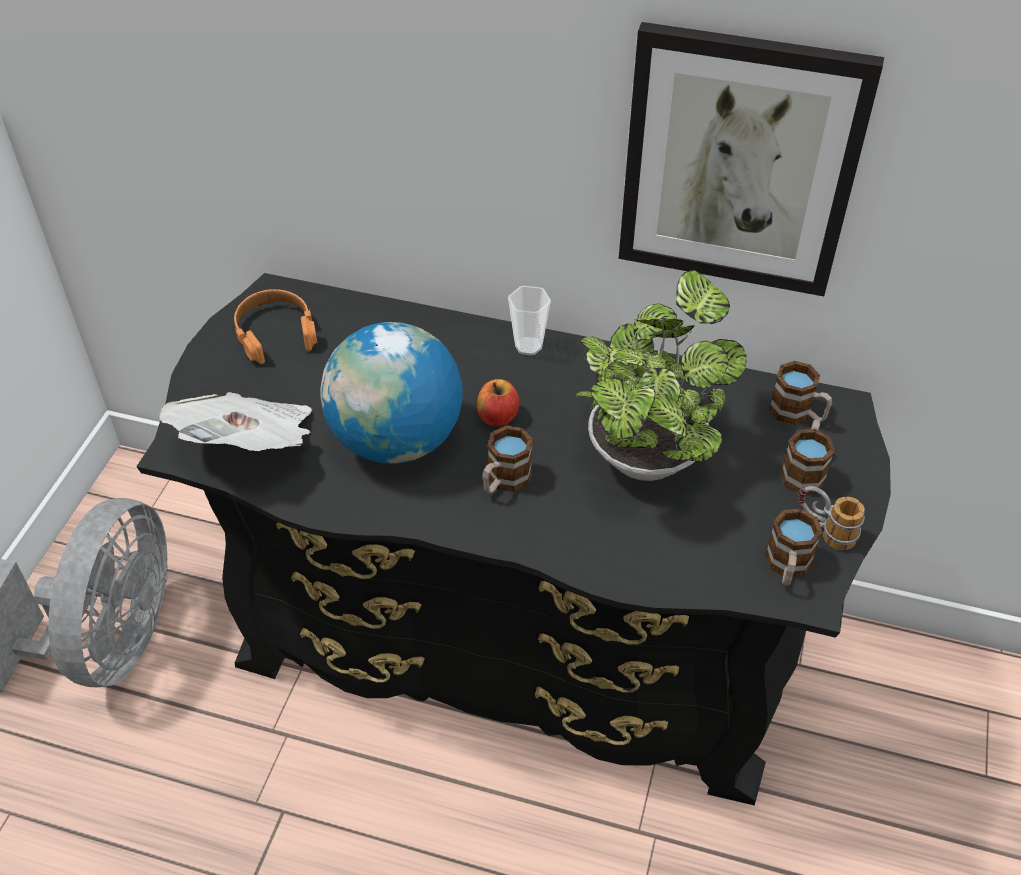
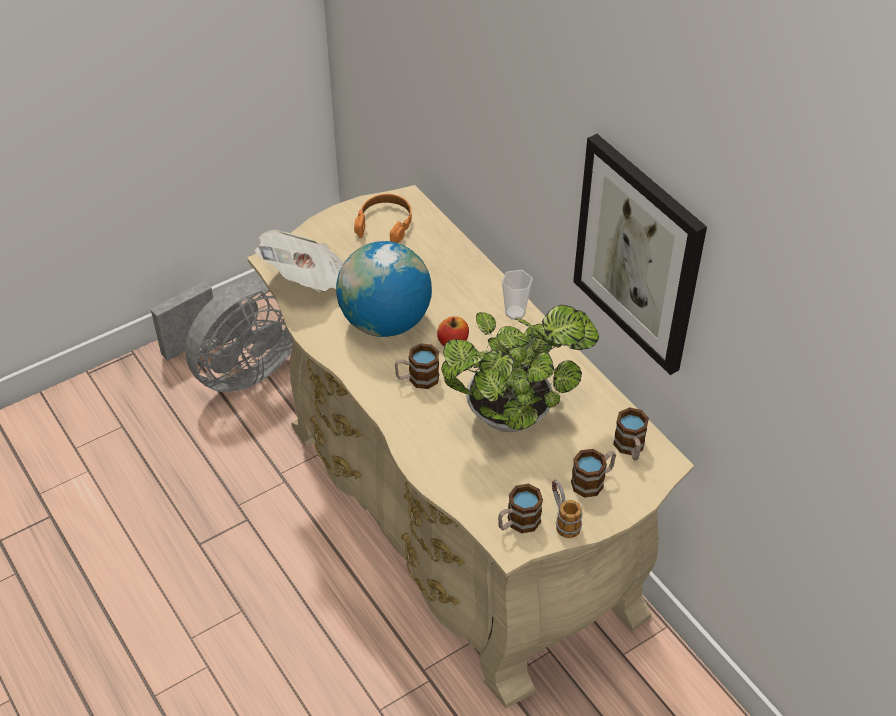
camera: 40 degrees right, 0 degrees up
black dresser [136,273,891,806] -> beige dresser [247,185,694,708]

